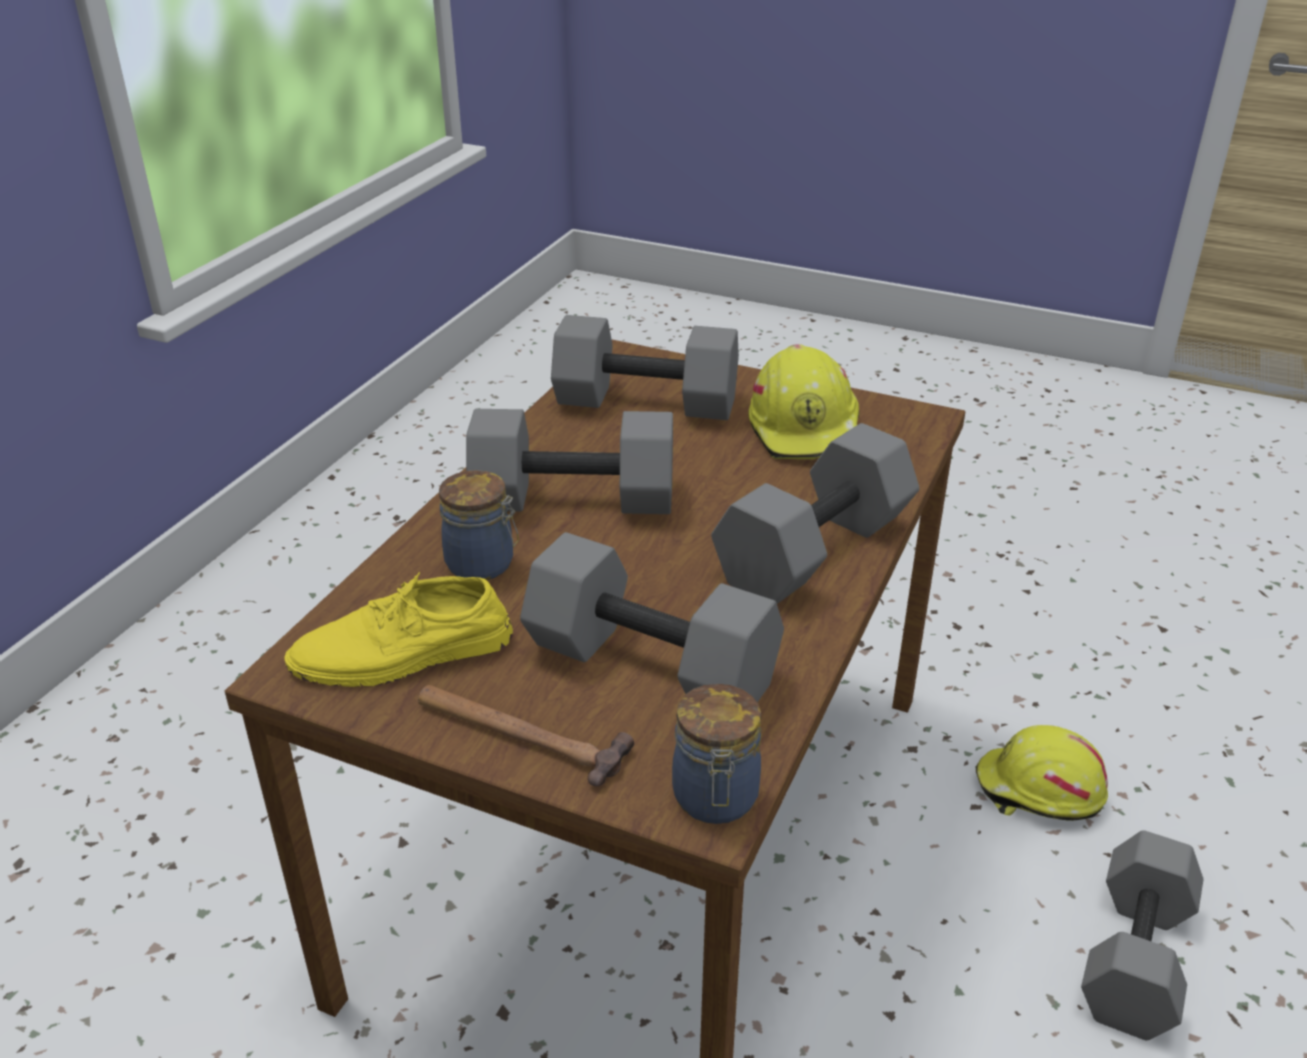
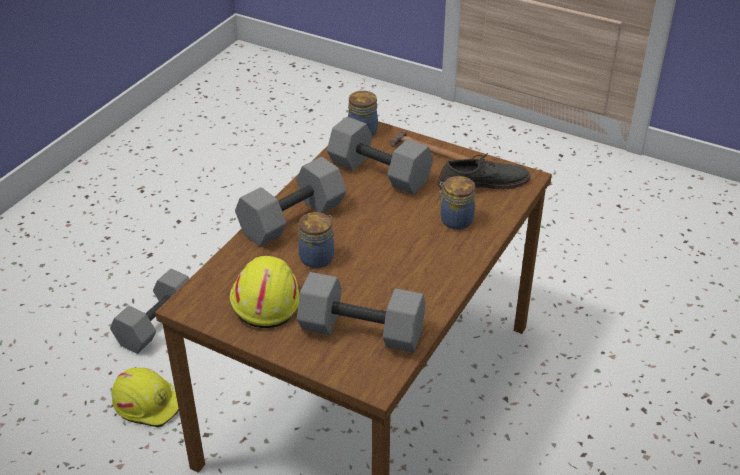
camera: 175 degrees left, 5 degrees up
yellow shoe [284,572,513,687] -> grey shoe [438,153,530,190]
grey dumbbell [466,409,673,514] -> none
none -> jar [298,212,334,268]

